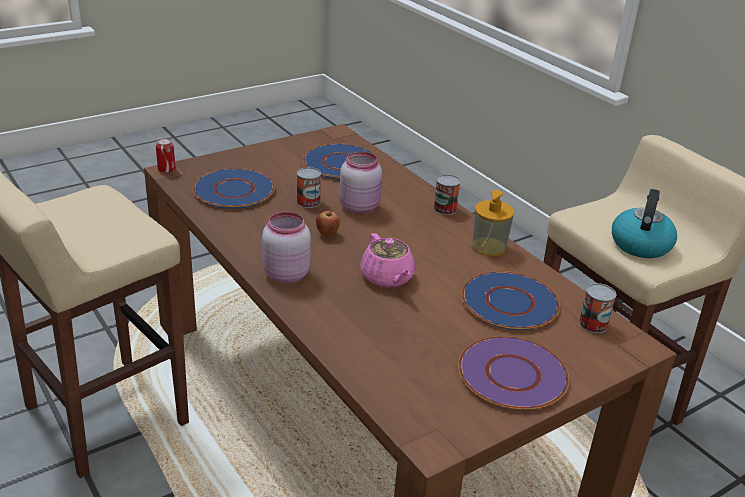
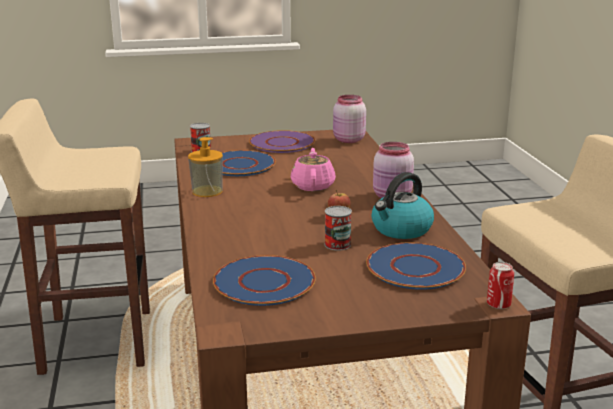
camera: 155 degrees left, 10 degrees down
pink jar [339,151,382,214] -> pink jar moved to [333,95,366,143]
can [434,174,461,215] -> none
kettle [612,189,677,258] -> kettle moved to [372,172,434,239]

